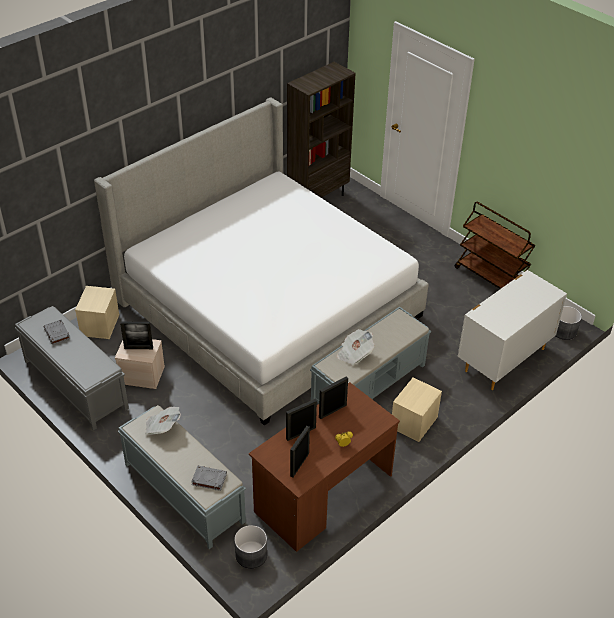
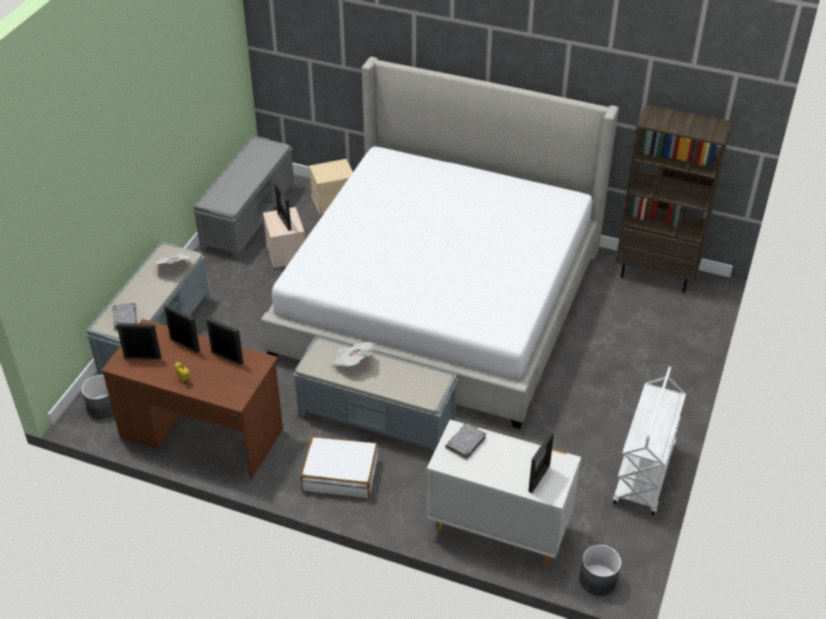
camera: 65 degrees right, 0 degrees up
grey book [43,320,70,345] -> grey book moved to [445,423,487,460]
beige storage box [392,377,442,442] -> white suitcase [301,437,378,498]
brown cart [455,202,535,289] -> white cart [613,366,686,515]
none -> picture frame [528,432,554,493]

